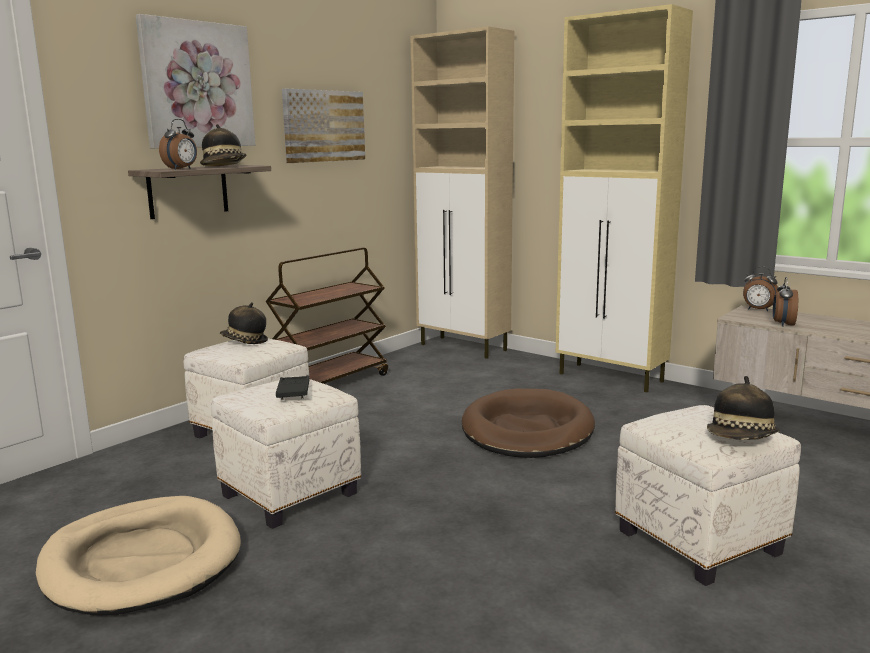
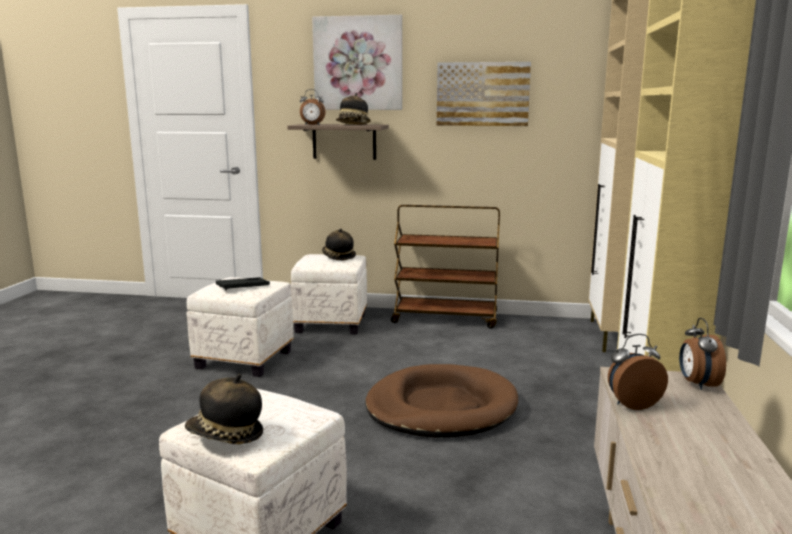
camera: 60 degrees right, 0 degrees up
beige dog bed [36,496,241,615] -> none

